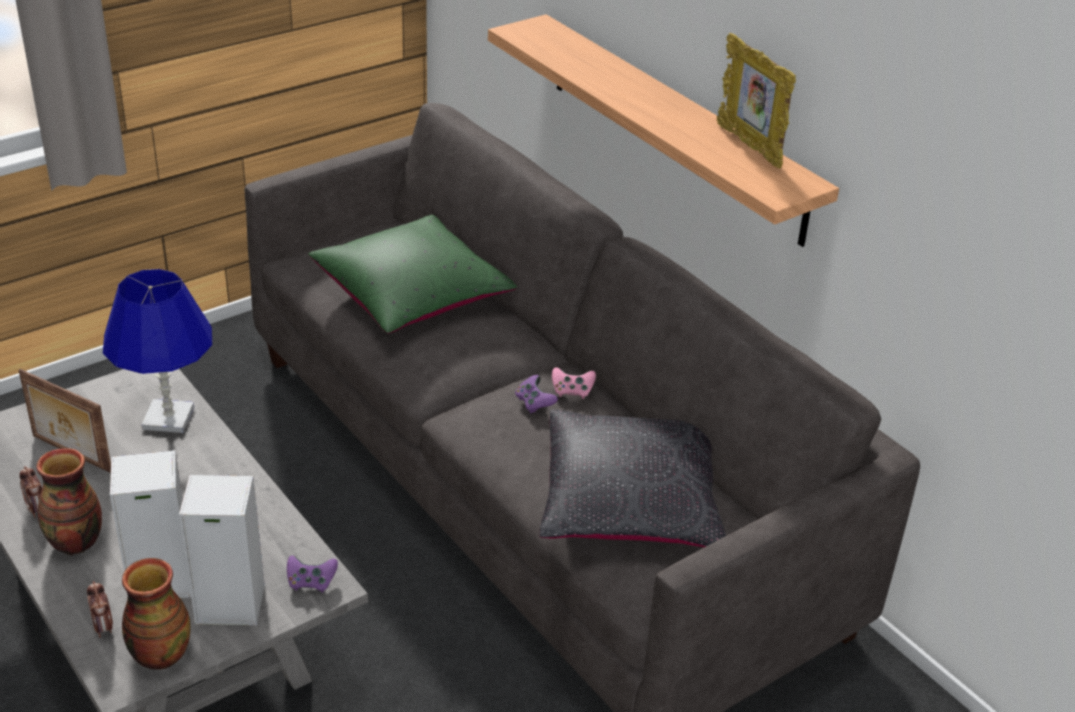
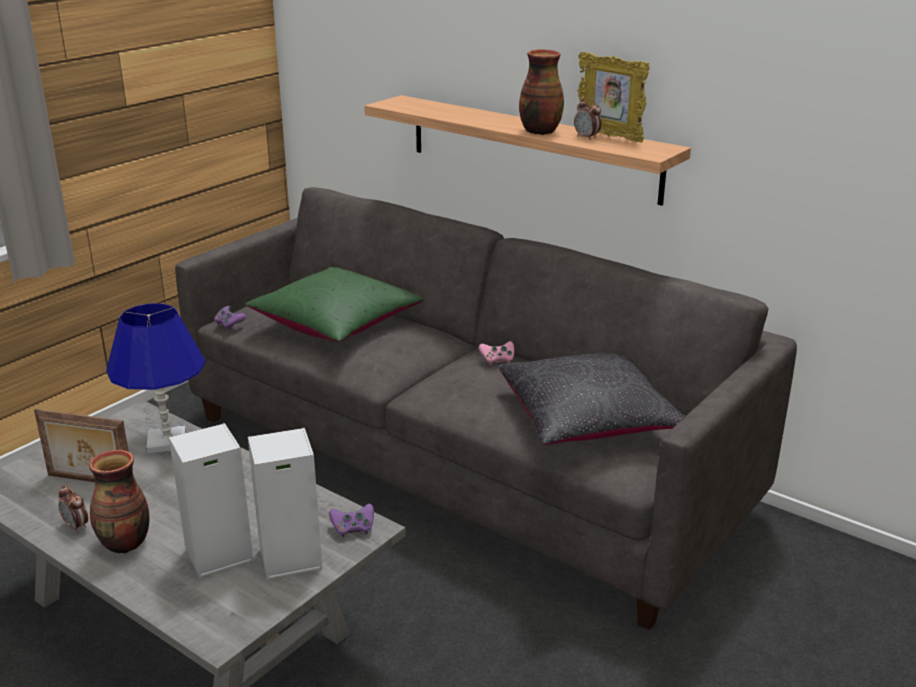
camera: 15 degrees left, 10 degrees down
alarm clock [87,581,113,637] -> alarm clock moved to [574,98,602,140]
vase [122,558,191,670] -> vase moved to [519,49,564,135]
purple game controller [515,375,558,413] -> purple game controller moved to [214,306,246,330]

